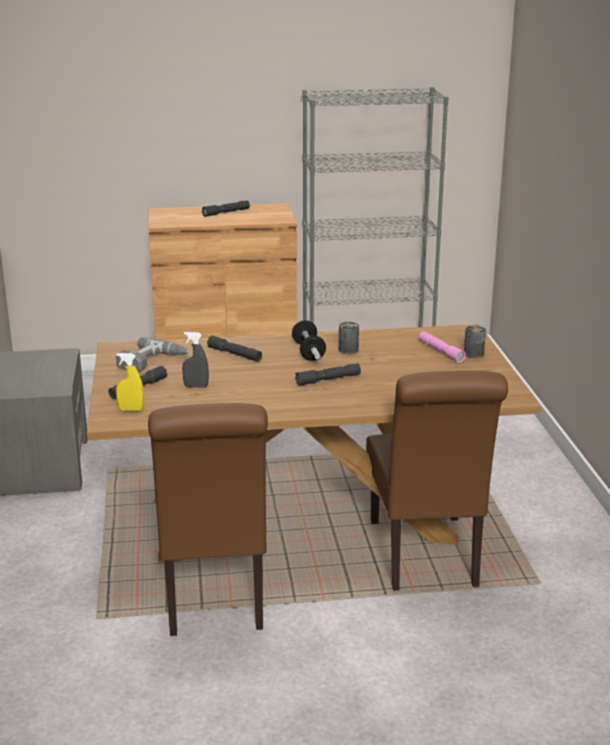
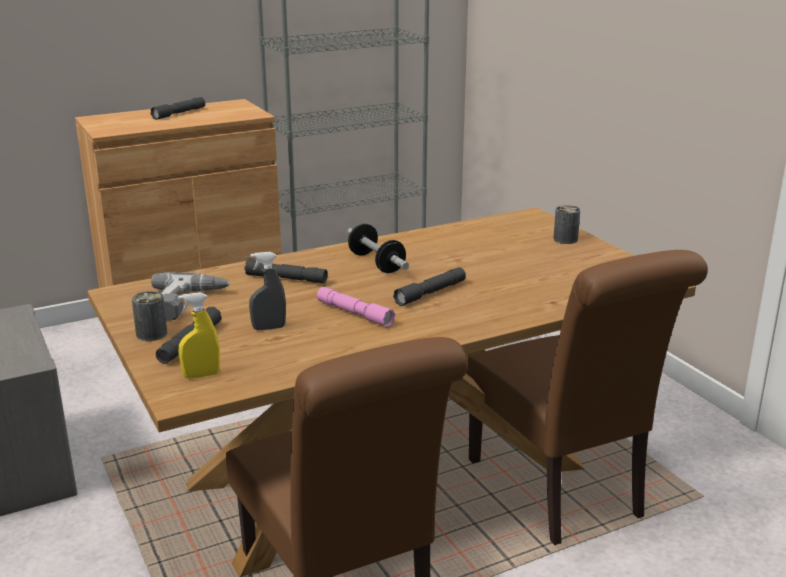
camera: 20 degrees left, 0 degrees up
can [339,322,359,354] -> can moved to [132,291,167,341]
pink flashlight [419,331,466,363] -> pink flashlight moved to [317,287,395,327]

